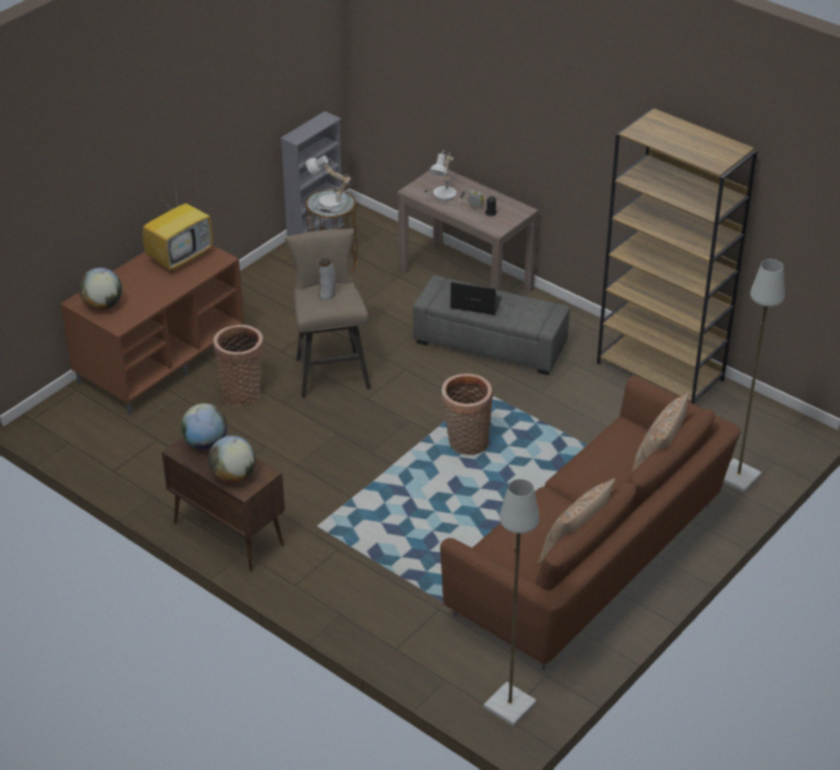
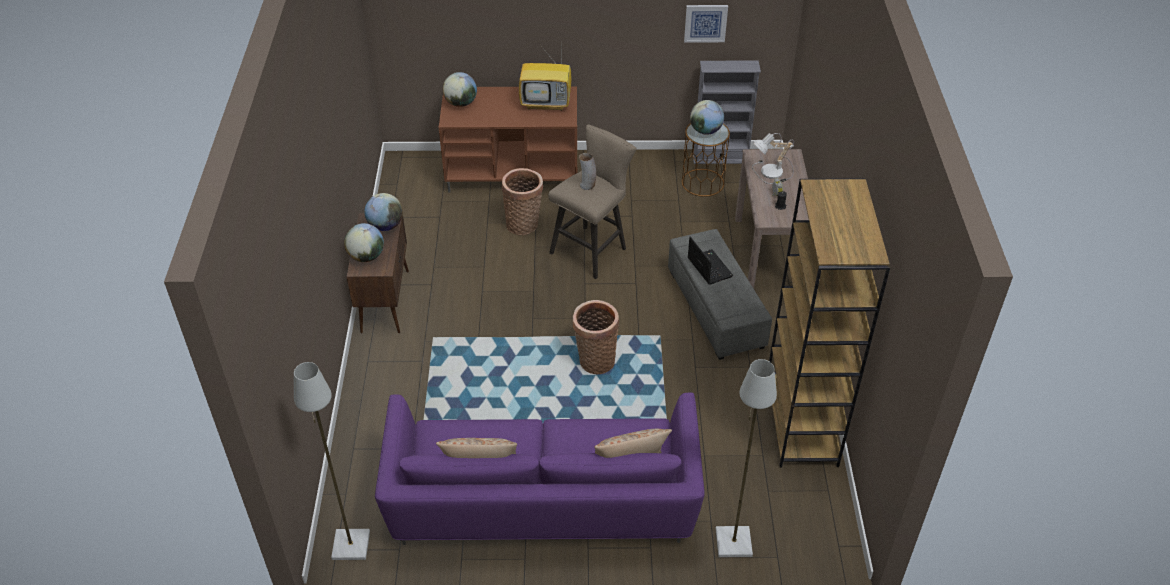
camera: 50 degrees right, 5 degrees up
table lamp [306,156,352,213] -> globe [690,100,724,135]
brown sofa [440,375,741,671] -> purple sofa [375,393,705,545]
none -> picture [684,5,728,43]

